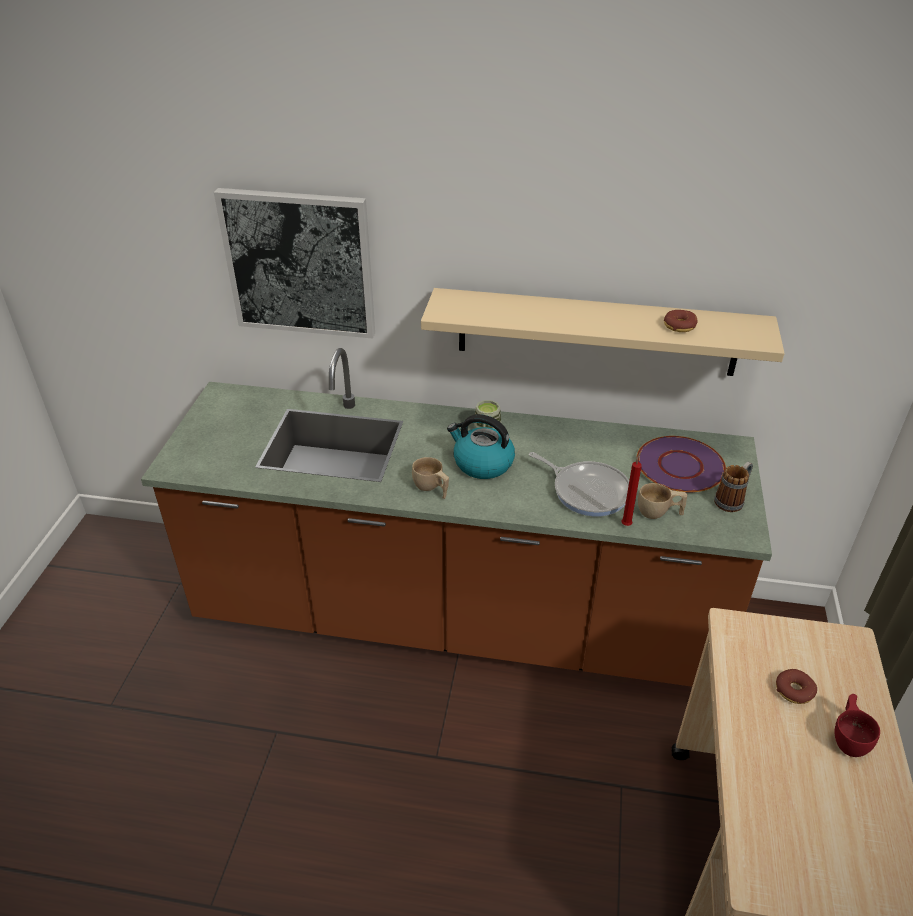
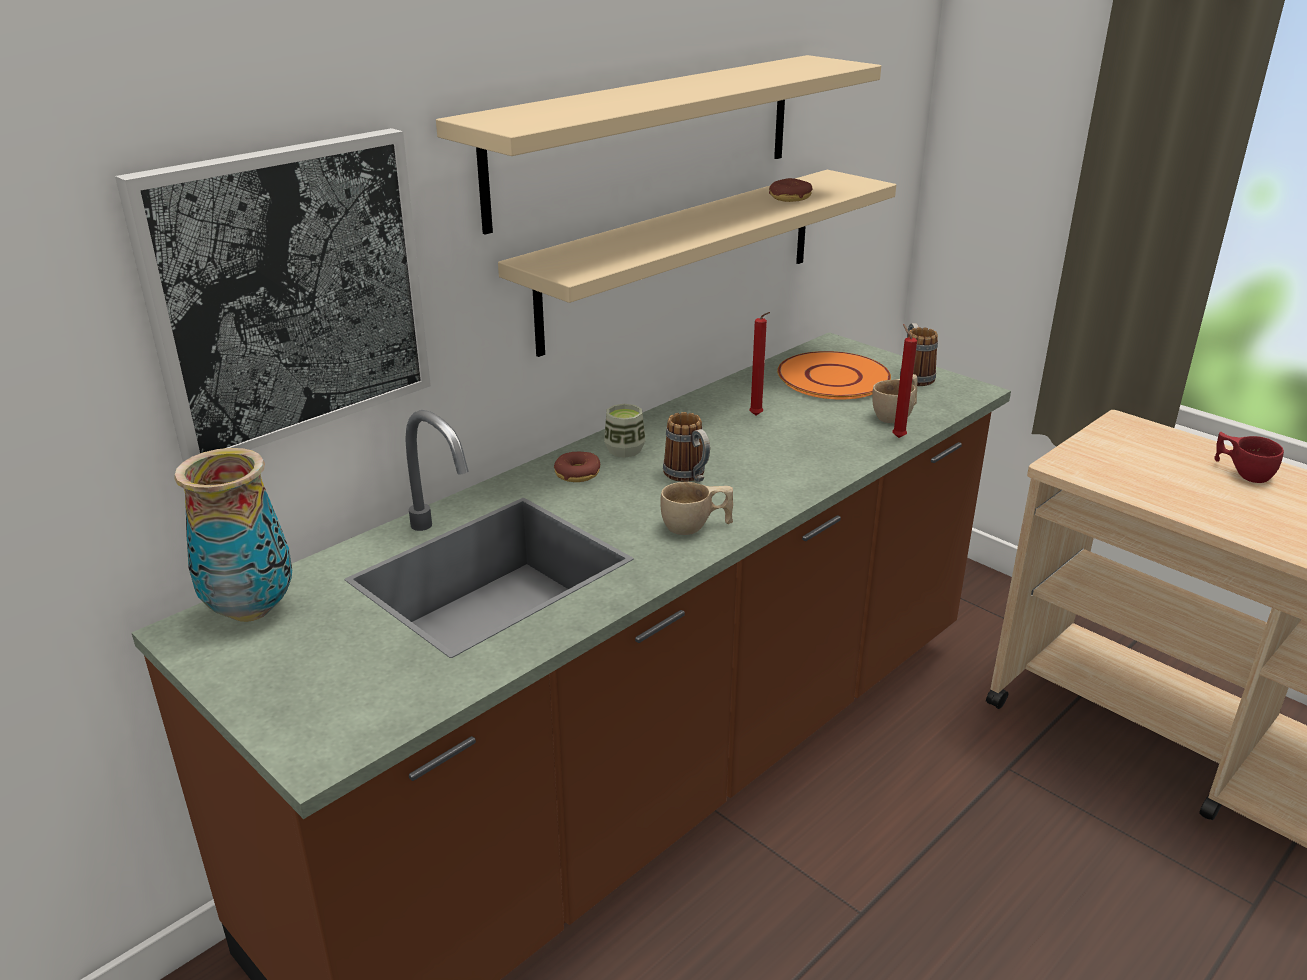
camera: 55 degrees left, 10 degrees down
kettle [447,414,515,479] -> mug [663,412,710,482]
frying pan [529,452,629,517] -> none
purple plate [637,436,726,493] -> orange plate [777,351,891,400]
donut [776,669,817,704] -> donut moved to [554,452,600,482]
none -> vase [174,448,292,622]
none -> beige shelf [436,55,881,235]
none -> red candle [749,312,770,415]

